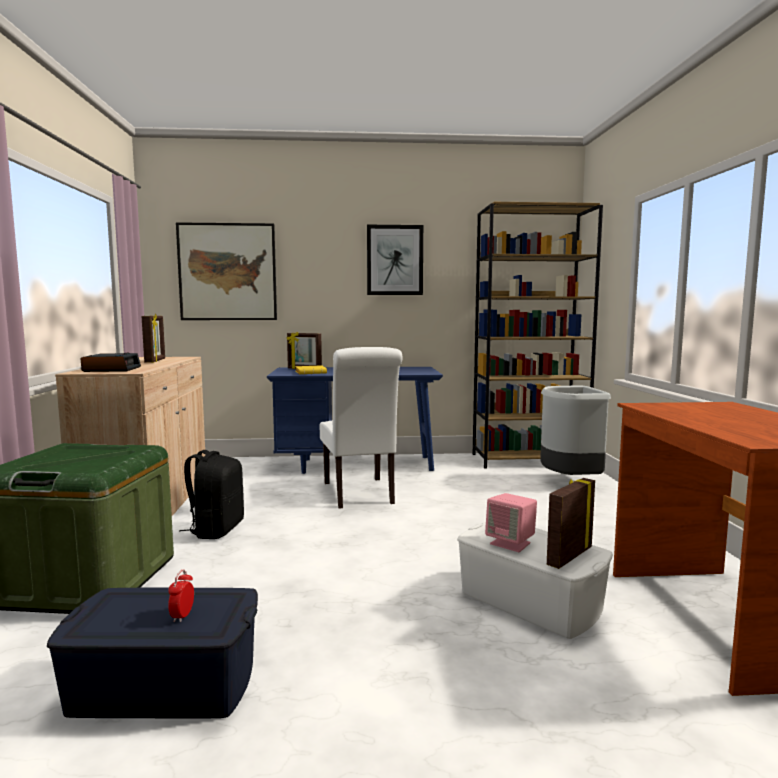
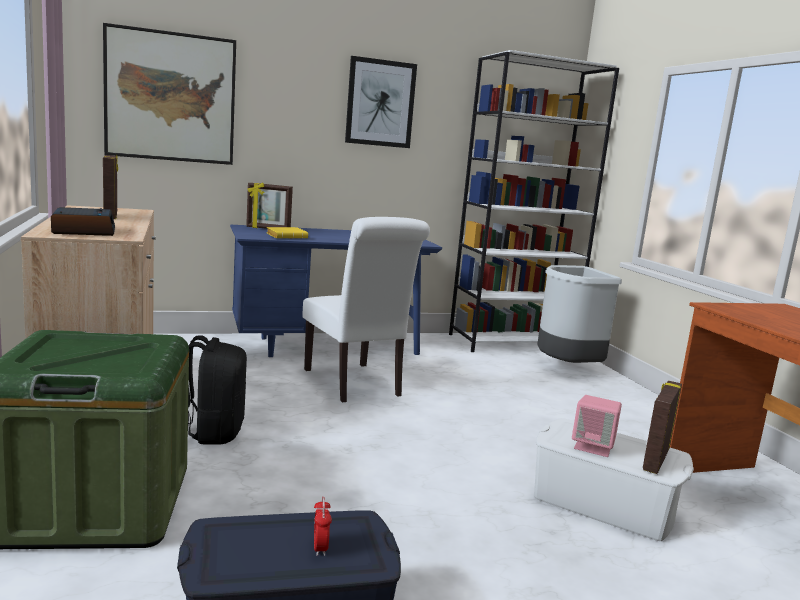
camera: 15 degrees left, 5 degrees up
brown bookcase [473,202,603,468] -> white bookcase [449,50,619,352]

